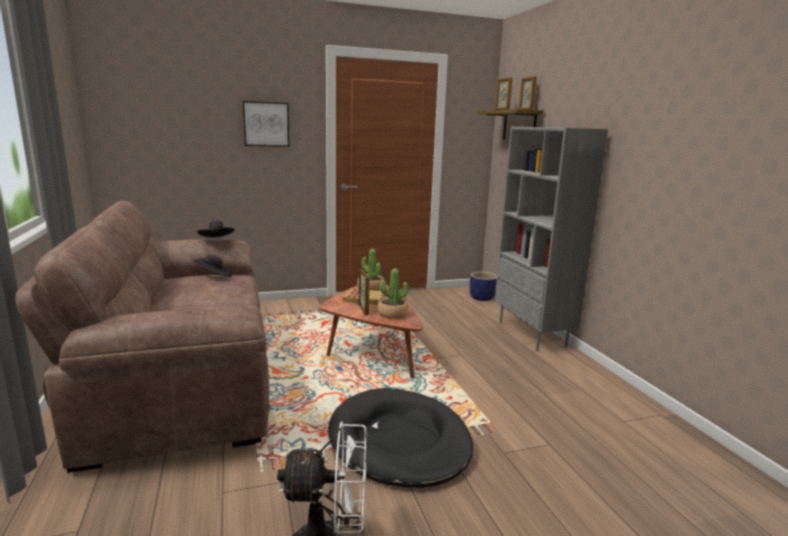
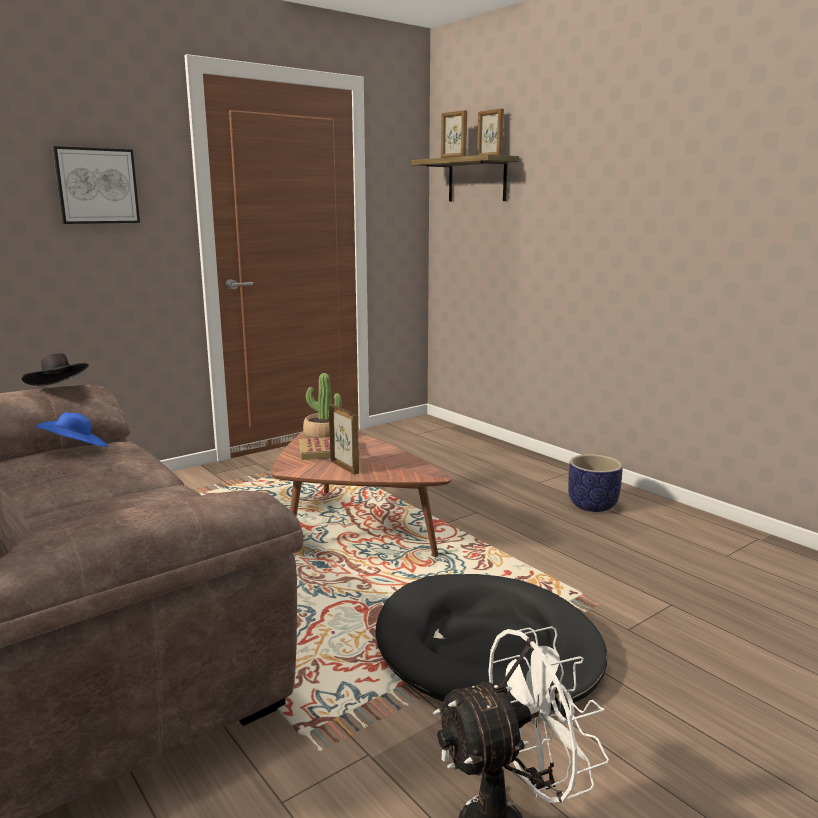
camera: 20 degrees left, 0 degrees up
black hat [193,254,232,277] -> blue hat [35,412,109,447]
potted plant [377,268,409,319] -> none
planter [470,272,497,301] -> planter moved to [568,454,623,512]
grey bookcase [495,127,608,351] -> none

